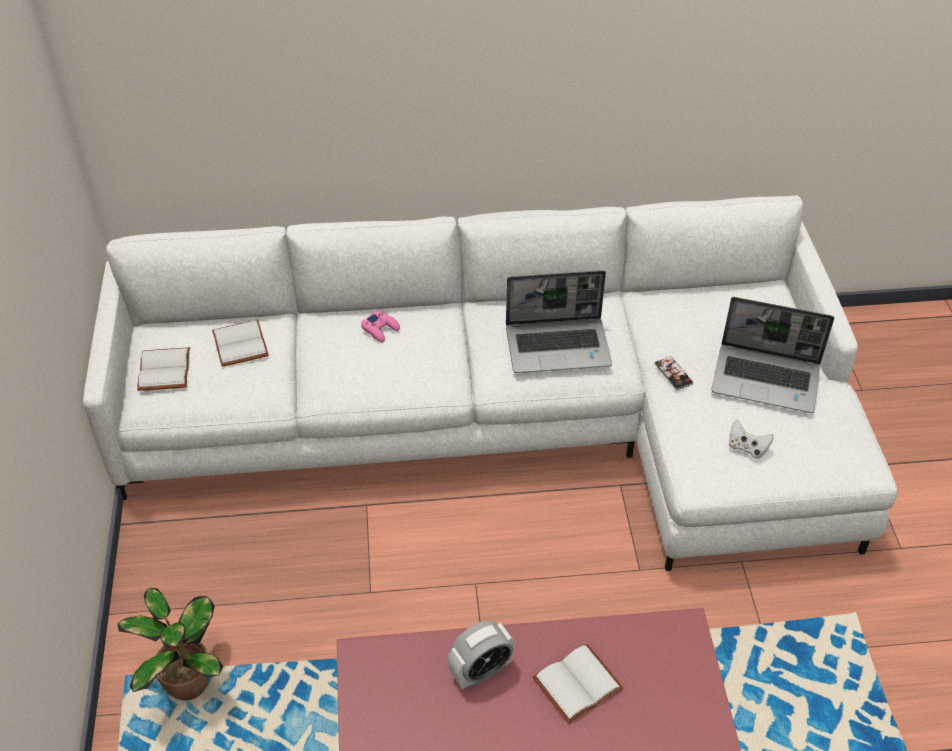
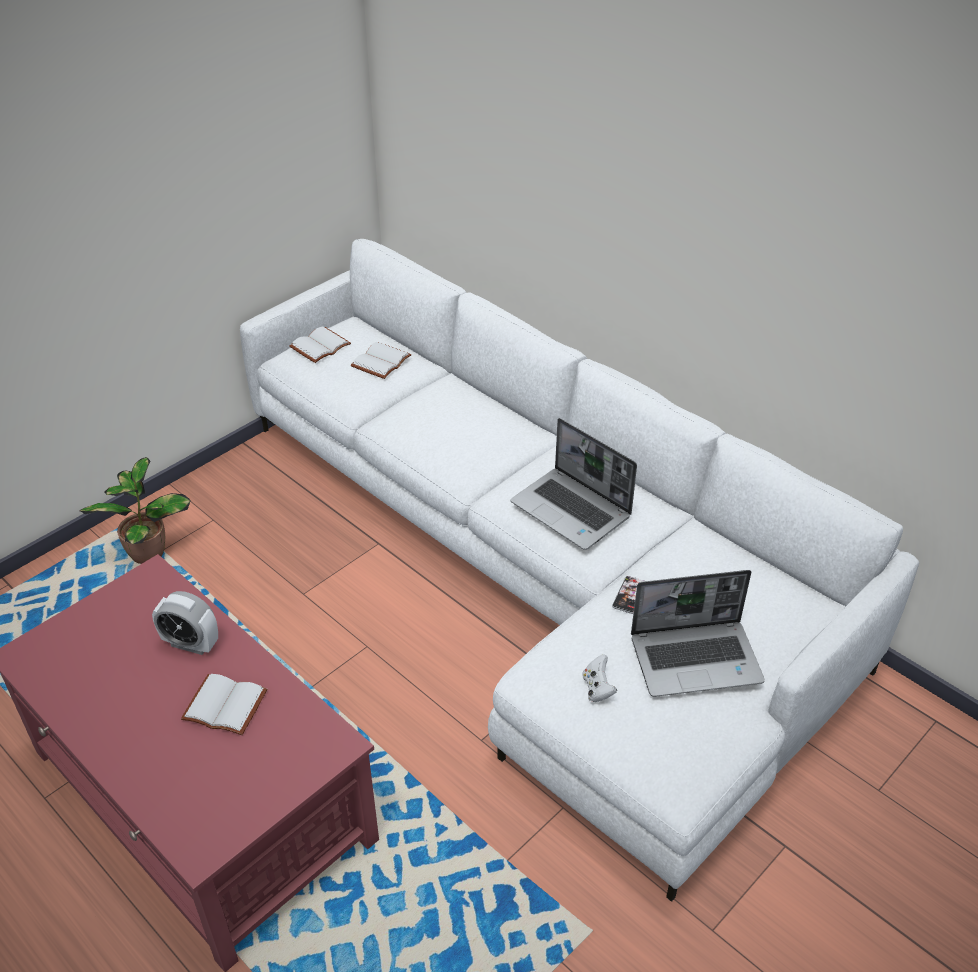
camera: 50 degrees right, 5 degrees down
pink game controller [361,311,400,342] -> none
laptop [711,297,834,413] -> laptop turned 75 degrees counterclockwise [631,570,765,697]

